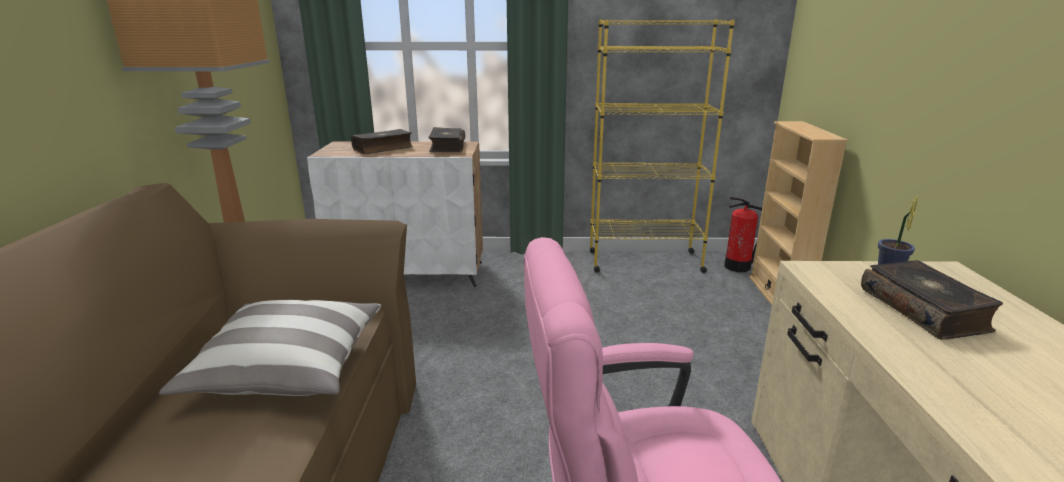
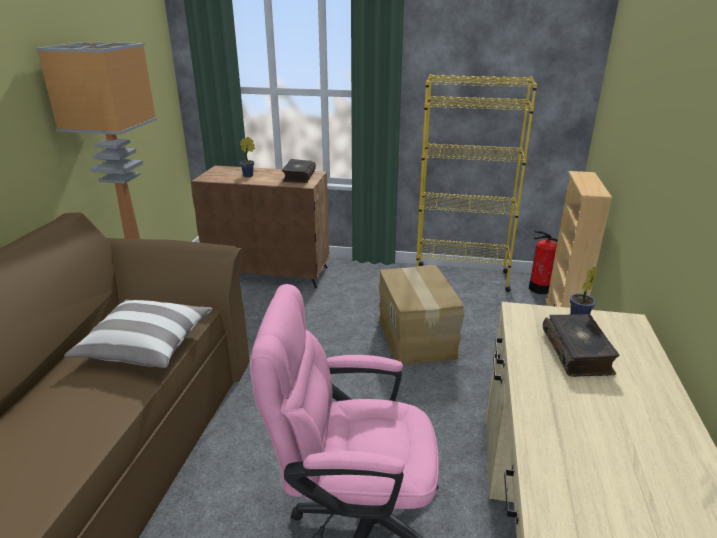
camera: 10 degrees right, 5 degrees up
white cabinet [307,141,483,287] -> brown cabinet [191,166,329,288]
book [351,129,413,154] -> potted plant [240,137,255,177]
none -> cardboard box [379,265,464,365]

